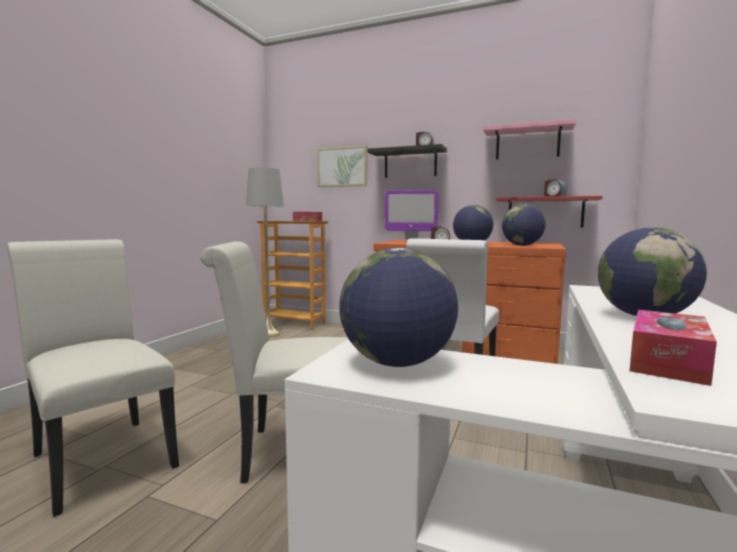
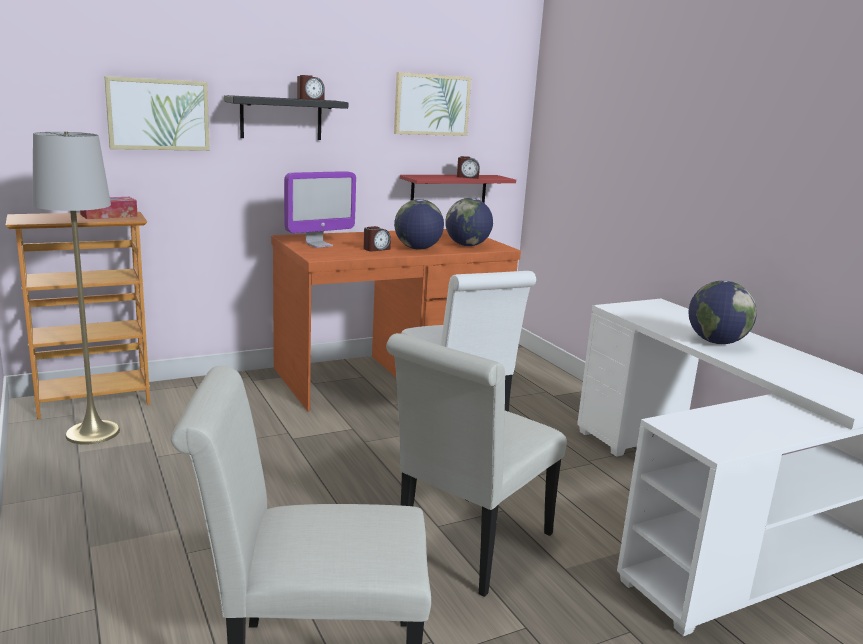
camera: 50 degrees left, 10 degrees up
globe [340,248,458,367] -> none
pink shelf [483,119,576,159] -> picture [394,72,471,136]
tissue box [630,310,717,386] -> none

